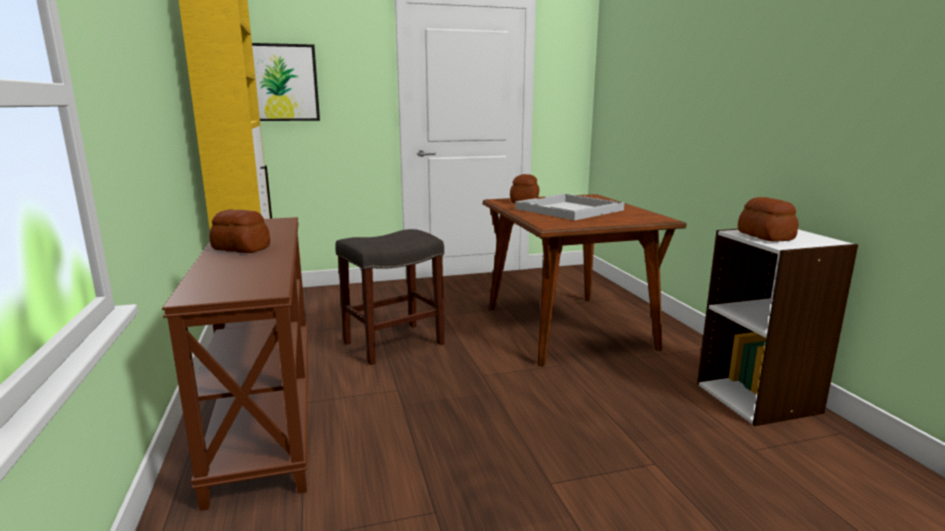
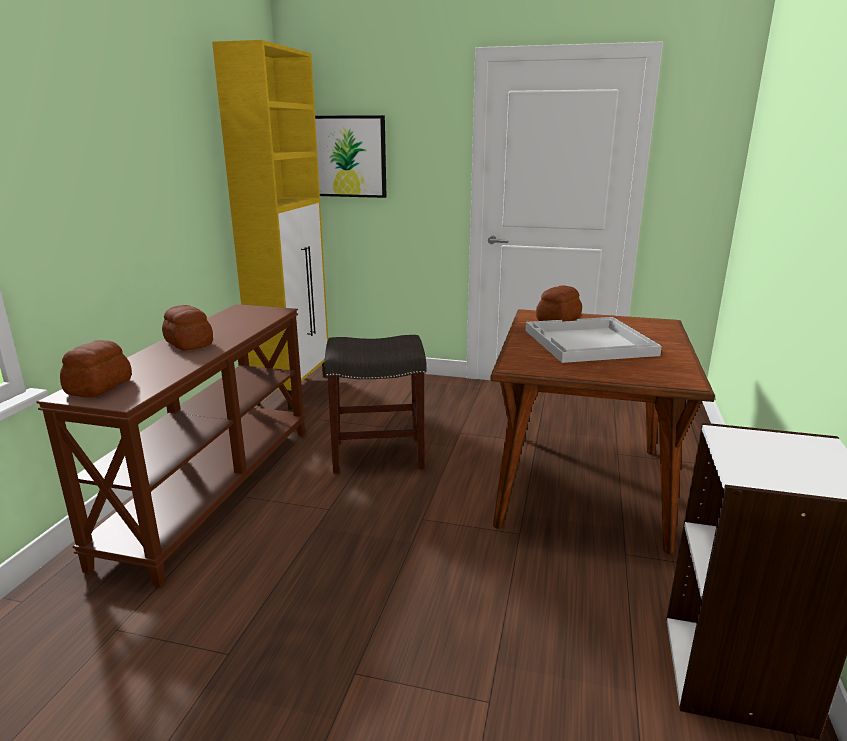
camera: 30 degrees right, 5 degrees up
bread [738,197,798,242] -> bread moved to [60,340,132,397]

